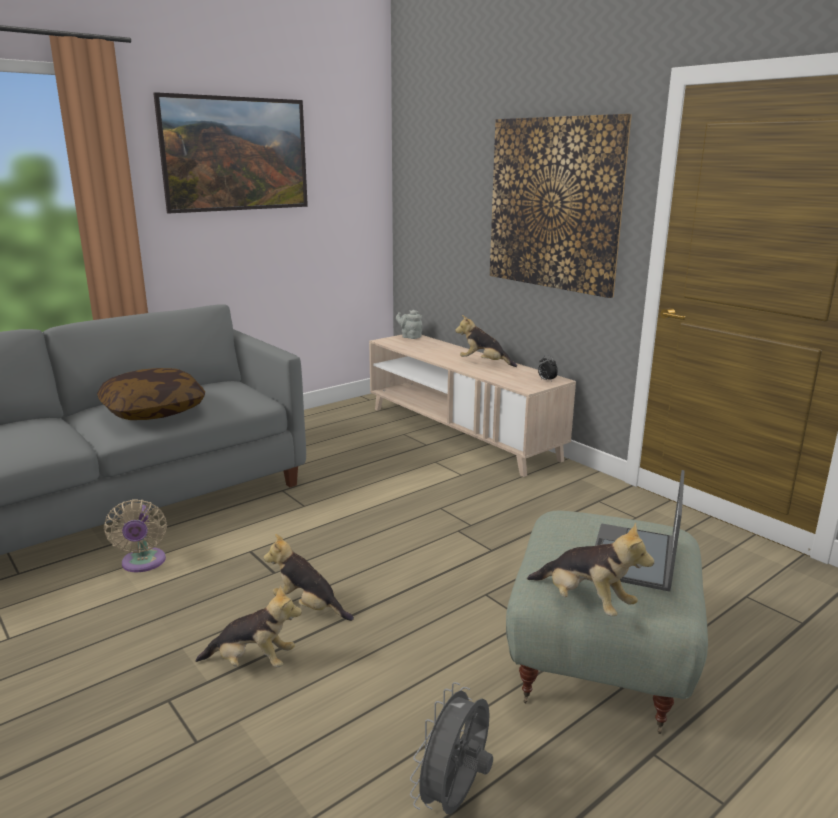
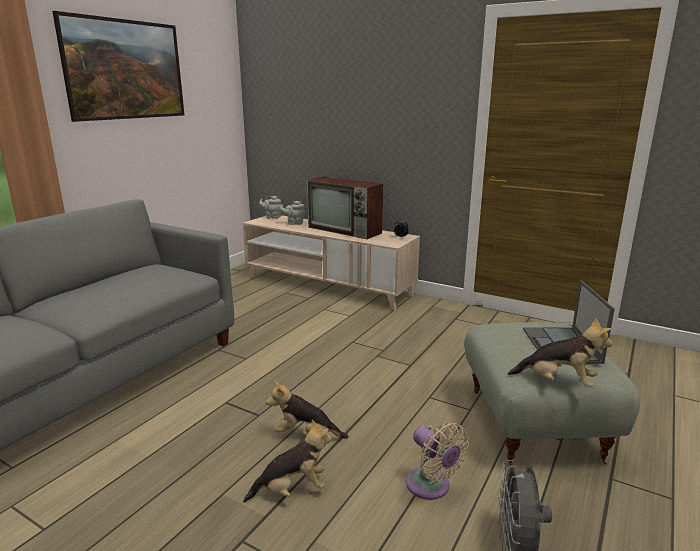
camera: 20 degrees left, 0 degrees up
pillow [97,368,205,420] -> none
beige fan [104,499,167,572] -> beige fan moved to [406,423,469,500]
plush toy [455,315,517,367] -> television [307,176,383,239]
picture [490,114,632,298] -> none
none -> grey teapot [280,201,305,225]

